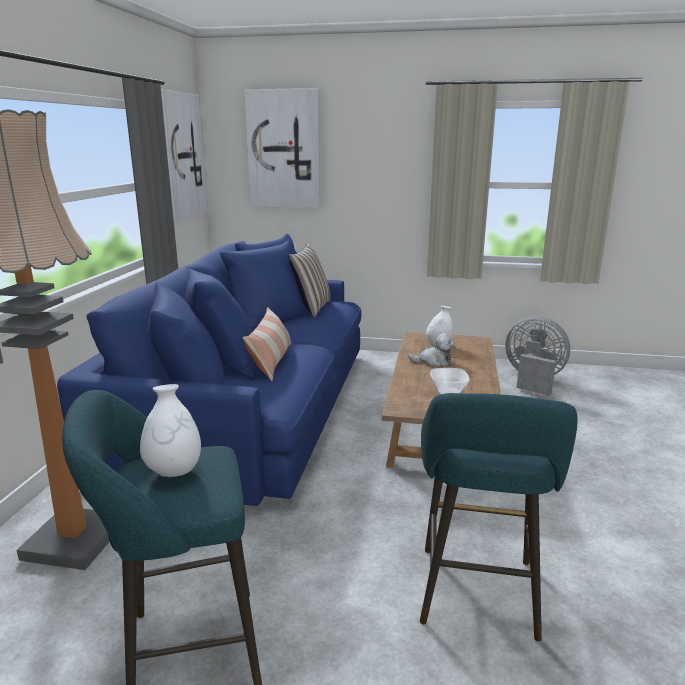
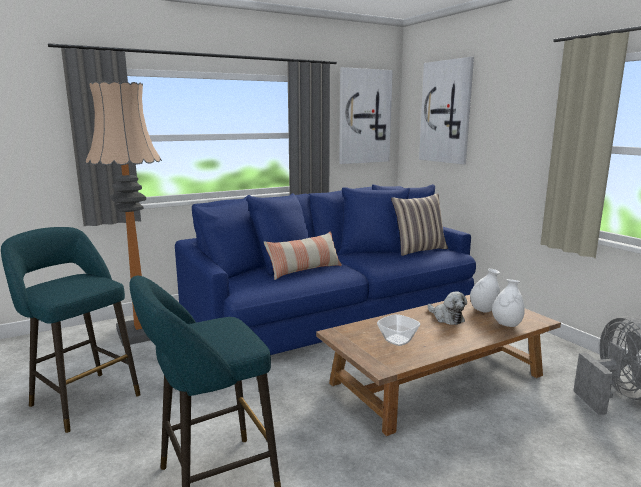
camera: 50 degrees right, 5 degrees down
white vase [140,384,201,477] -> white vase moved to [492,279,525,327]

